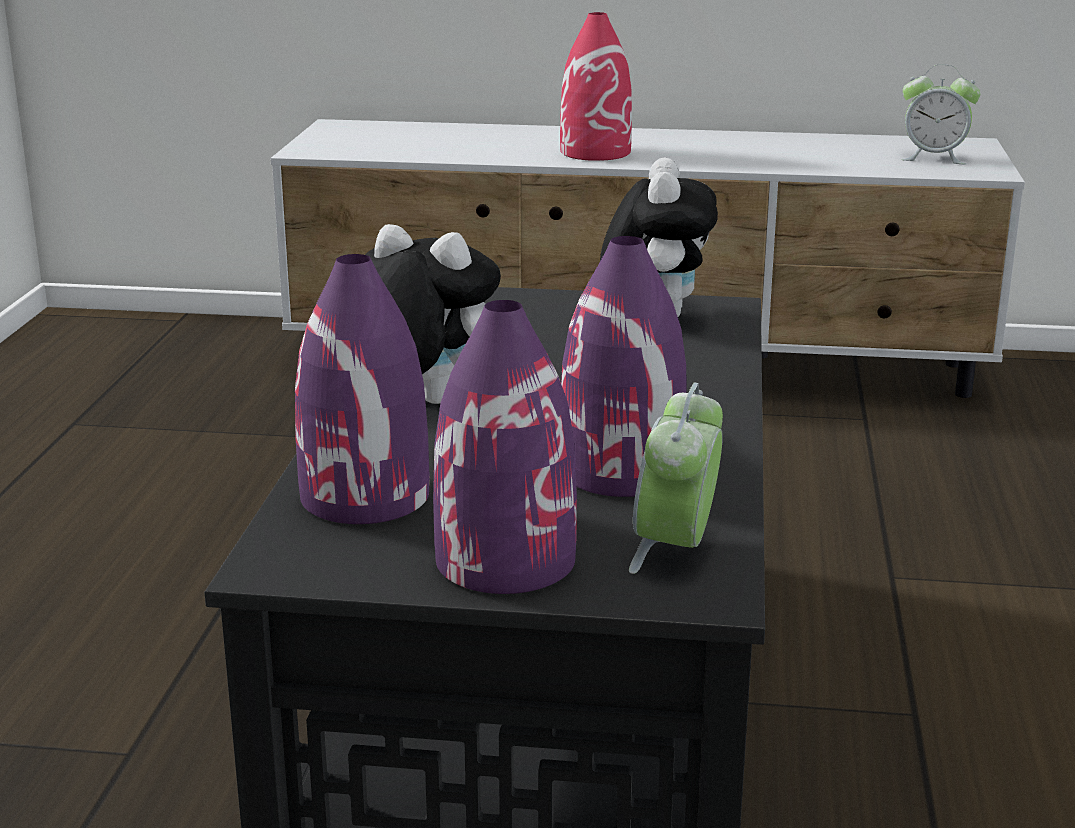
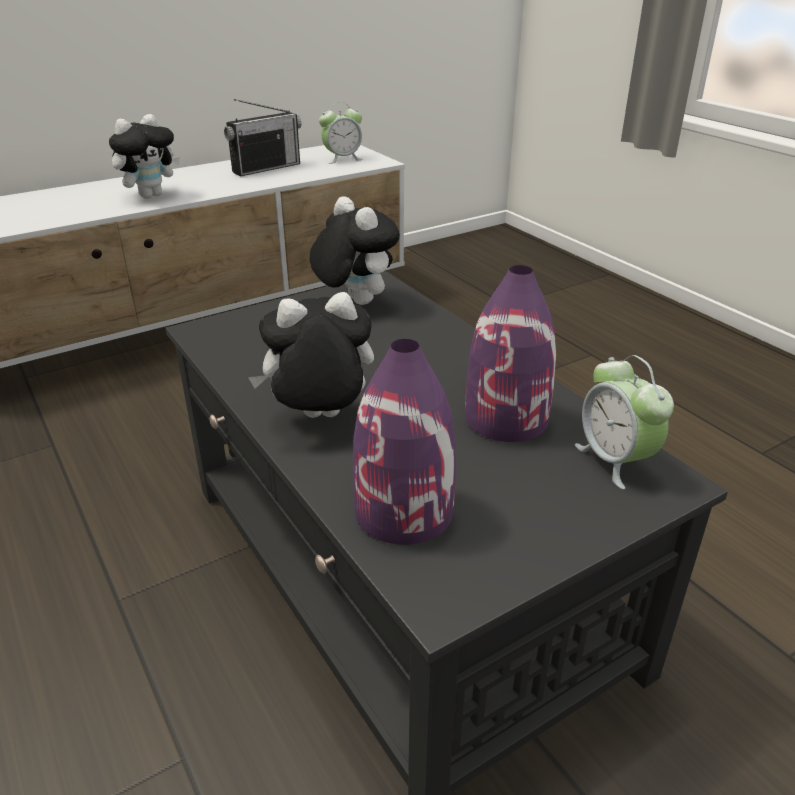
camera: 40 degrees left, 10 degrees up
purple vase [433,300,577,594] -> none
red vase [560,12,632,161] -> plush toy [109,114,180,199]
none -> radio [224,99,301,176]

